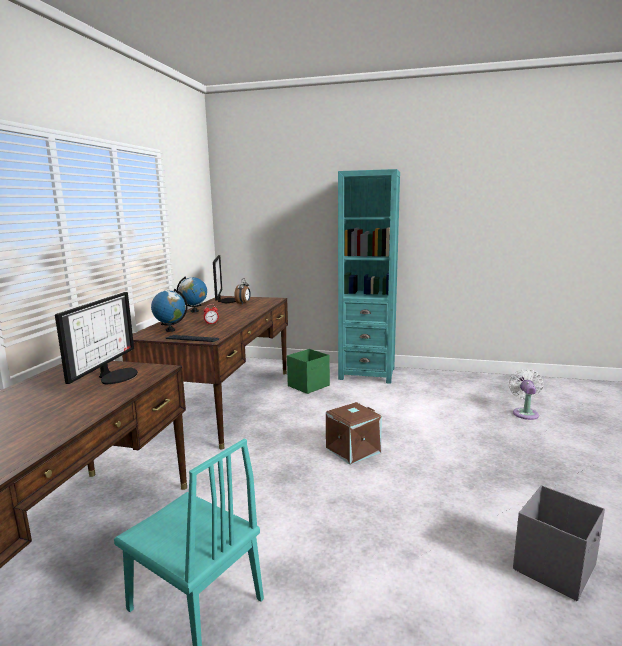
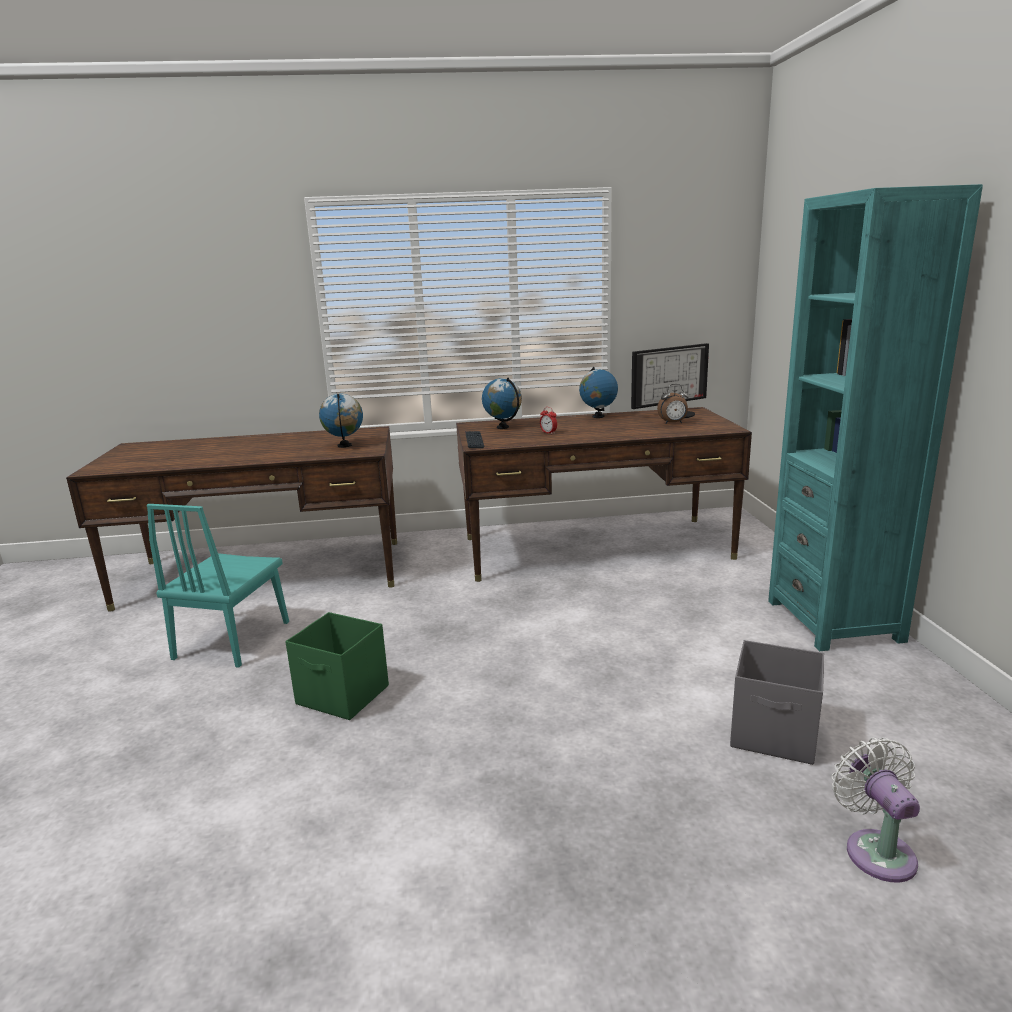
camera: 70 degrees right, 5 degrees up
monitor [55,292,138,384] -> globe [319,394,363,448]
green storage box [287,349,330,394] -> green storage box moved to [285,612,389,720]
brown storage box [326,402,382,465] -> none
white fan [509,369,544,420] -> white fan turned 90 degrees counterclockwise [832,738,920,883]
grey storage box [513,485,605,601] -> grey storage box moved to [730,640,824,765]

